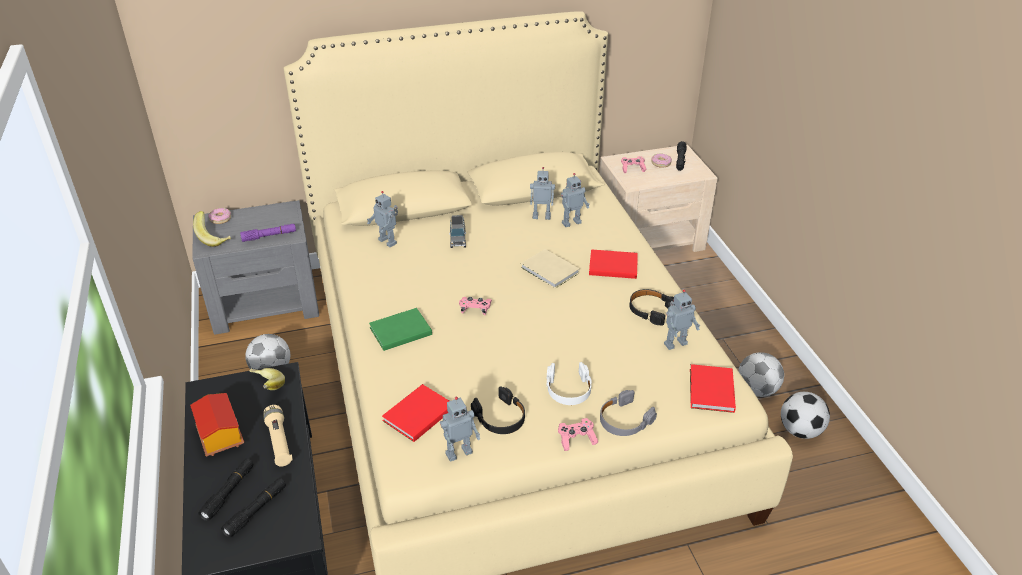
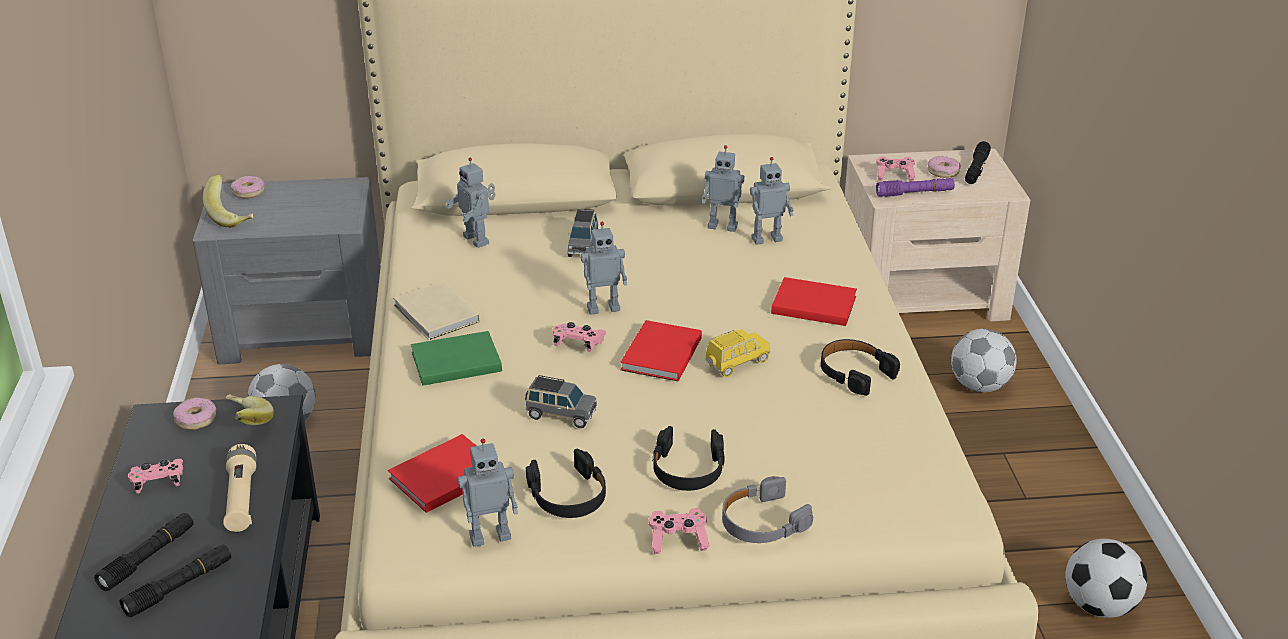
camera: 10 degrees right, 5 degrees down
toy house [190,393,244,456] -> pink game controller [128,459,183,494]
purple flashlight [240,224,296,242] -> purple flashlight moved to [876,178,955,197]
beige book [521,249,580,289] -> beige book moved to [393,281,480,340]
white headphones [547,362,592,405] -> black headphones [652,426,725,491]
toy robot [664,290,700,350] -> toy robot moved to [581,222,627,315]
red book [690,364,736,413] -> red book moved to [620,320,702,381]
football [738,352,784,397] -> football moved to [951,329,1017,392]
none -> donut [173,397,216,430]
none -> grey toy car [525,375,597,428]
none -> yellow toy car [705,329,770,377]

